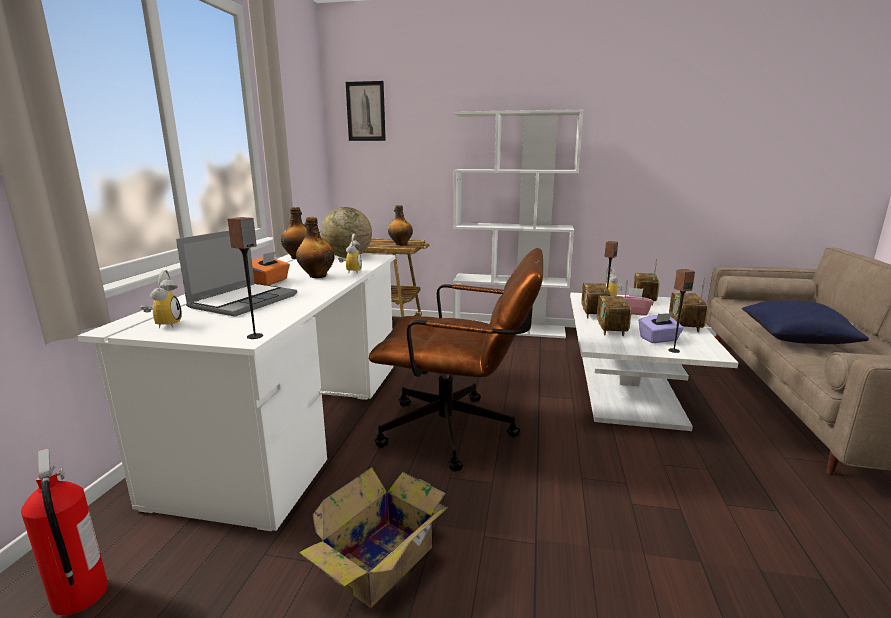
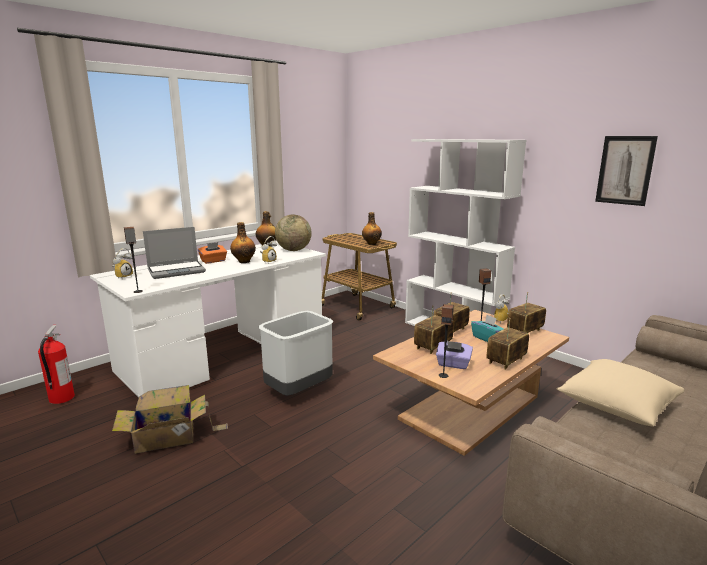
camera: 35 degrees right, 0 degrees up
picture [346,81,386,141] -> picture moved to [595,136,658,206]
brown office chair [369,248,543,472] -> grey trash can [258,311,334,396]
white coffee table [570,293,738,431] -> brown coffee table [373,310,569,456]
pink tissue box [622,288,653,316] -> turquoise tissue box [471,315,504,342]
blue pillow [742,300,869,344] -> beige pillow [556,359,685,427]

